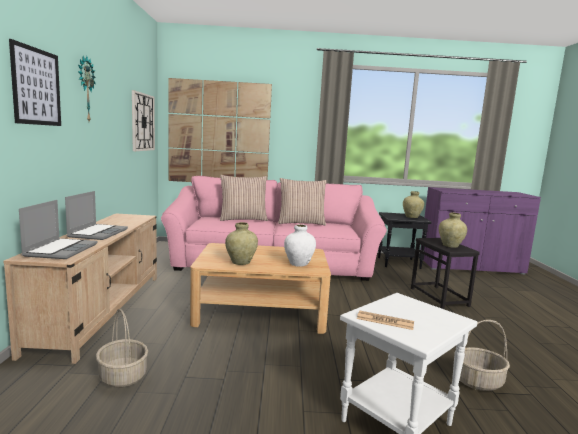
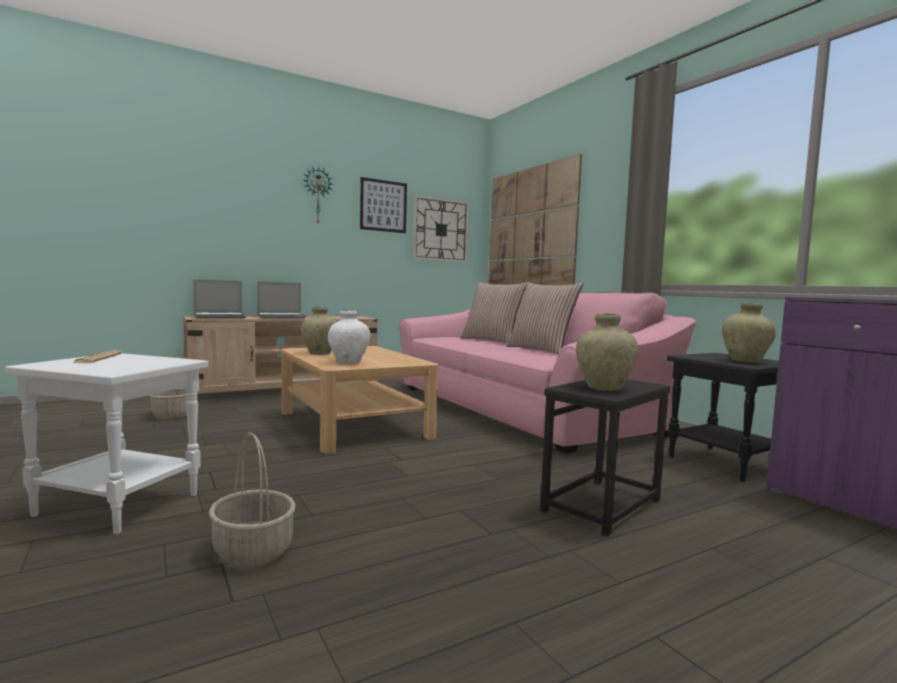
camera: 60 degrees right, 5 degrees down
picture [9,39,61,126] -> picture moved to [360,177,407,233]

